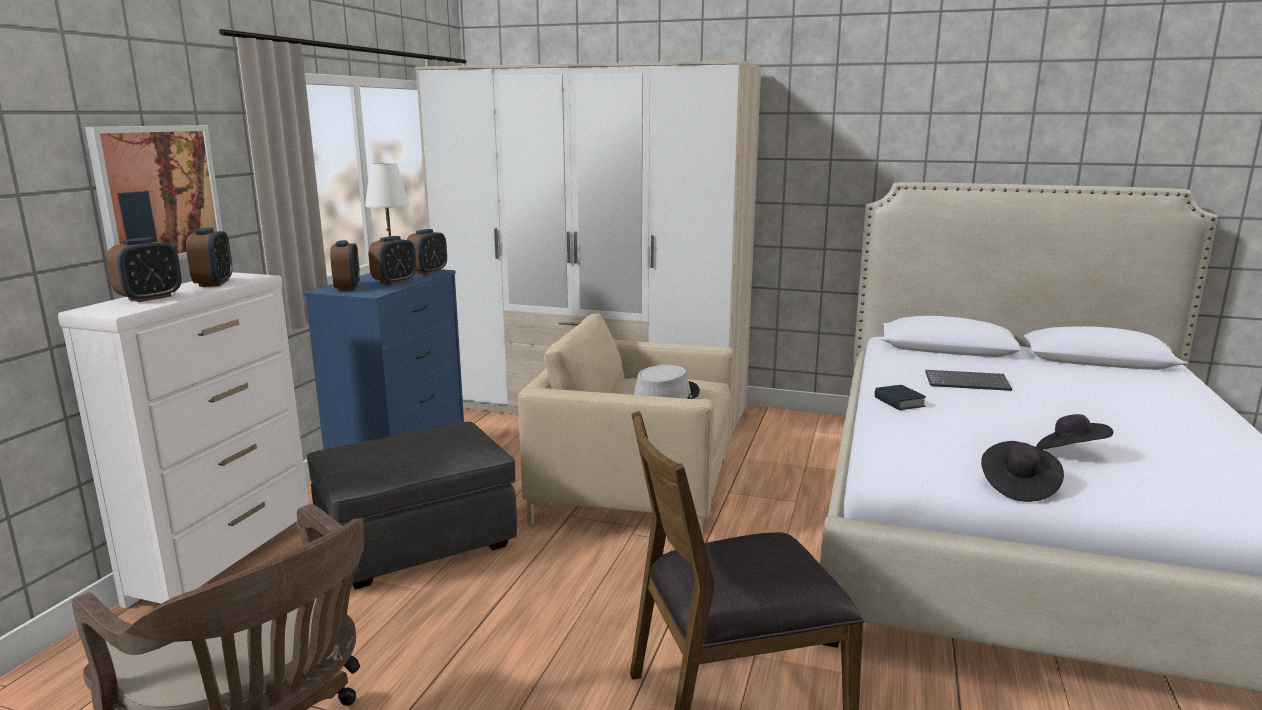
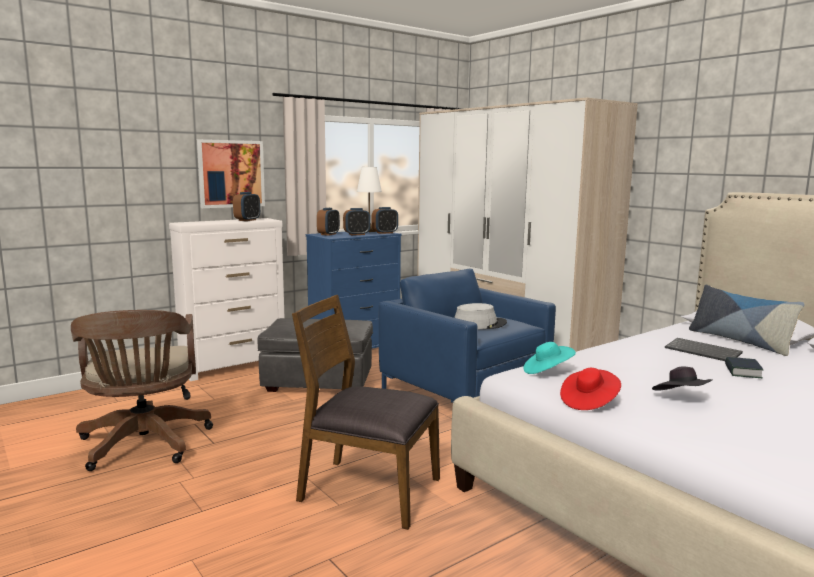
camera: 35 degrees right, 5 degrees down
alarm clock [106,237,182,302] -> none
beige armchair [518,313,734,536] -> blue armchair [379,269,556,403]
book [874,385,926,410] -> book moved to [725,357,763,378]
black hat [981,441,1064,502] -> red hat [560,368,621,410]
none -> turquoise hat [523,342,576,374]
none -> pillow [689,285,805,356]

